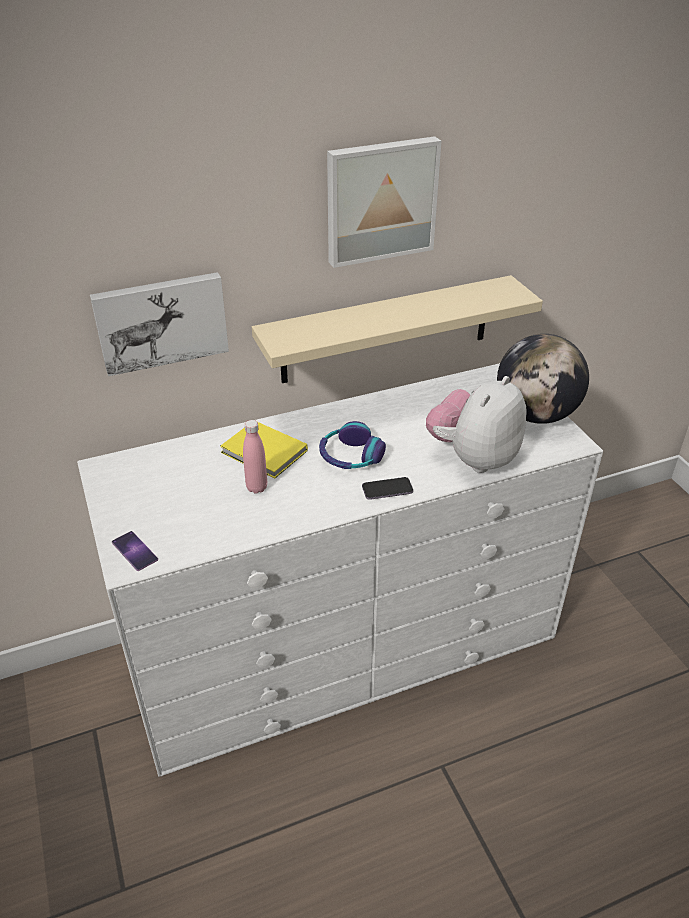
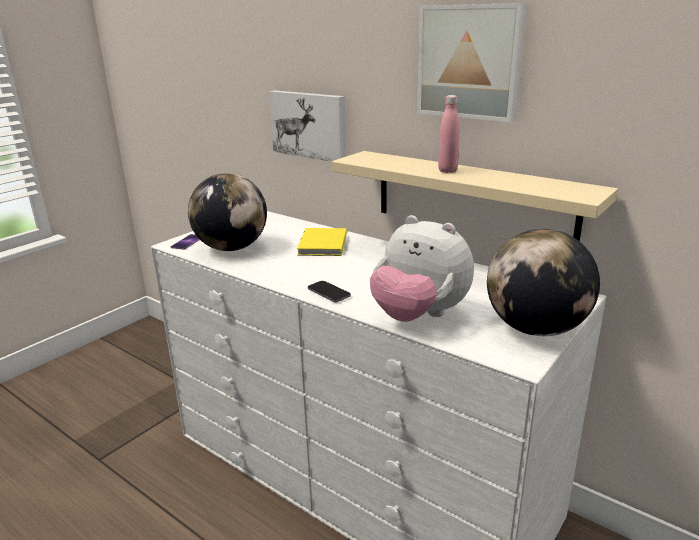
camera: 60 degrees right, 15 degrees down
pink bottle [243,420,267,493] -> pink bottle moved to [438,95,460,173]
headphones [319,421,386,469] -> none
plush toy [426,376,527,473] -> plush toy turned 150 degrees counterclockwise [370,215,474,322]
none -> globe [188,173,267,251]

